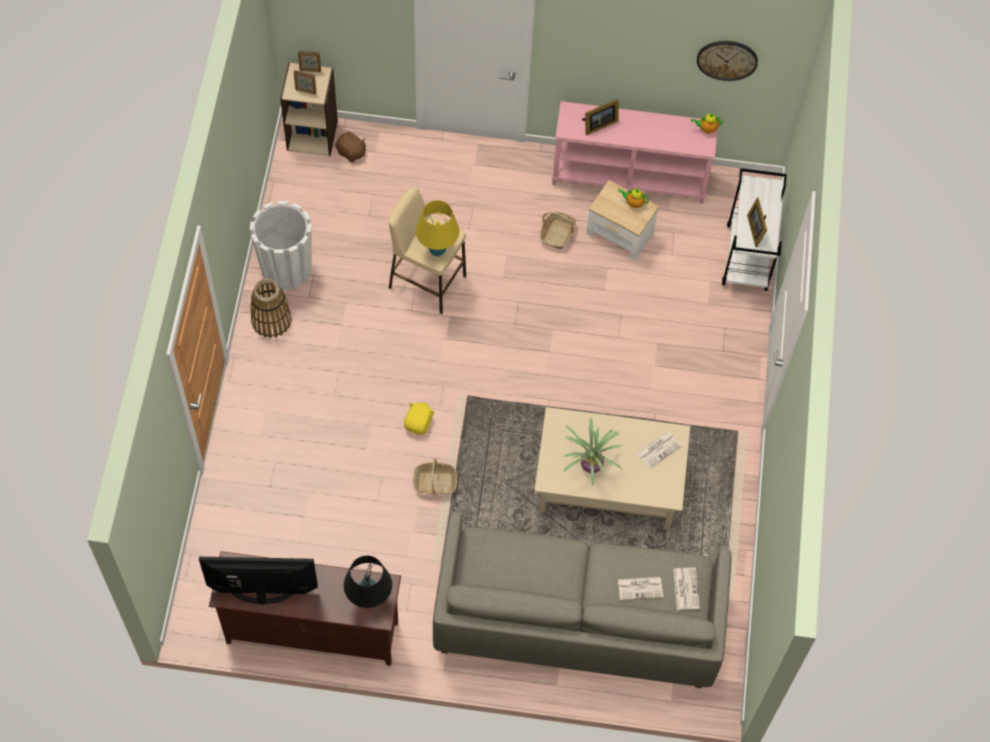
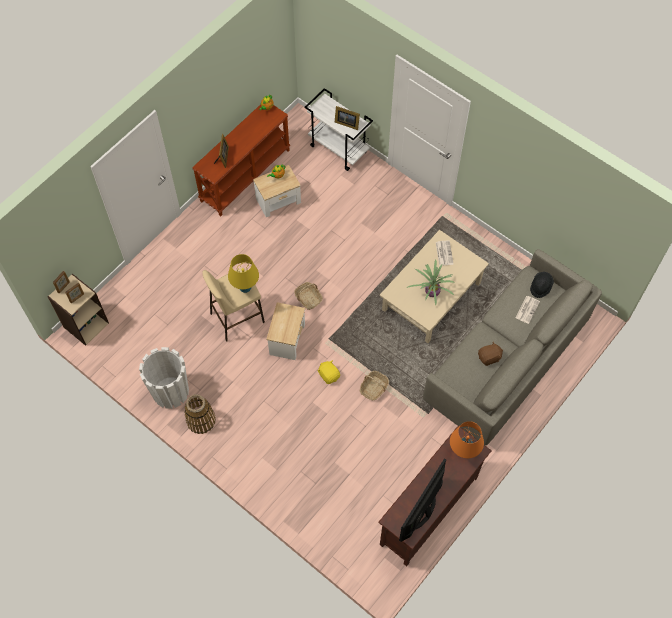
camera: 55 degrees left, 0 degrees up
brown plush toy [335,132,366,163] -> brown plush toy moved to [478,341,503,366]
black table lamp [344,556,392,608] -> orange table lamp [450,421,484,458]
basket [540,212,576,249] -> basket moved to [294,282,323,310]
pink console table [552,101,718,204] -> brown console table [192,104,290,216]
newspaper [673,568,700,610] -> black hat [530,272,554,298]
wall clock [697,41,758,81] -> none
none -> side table [266,302,305,360]

